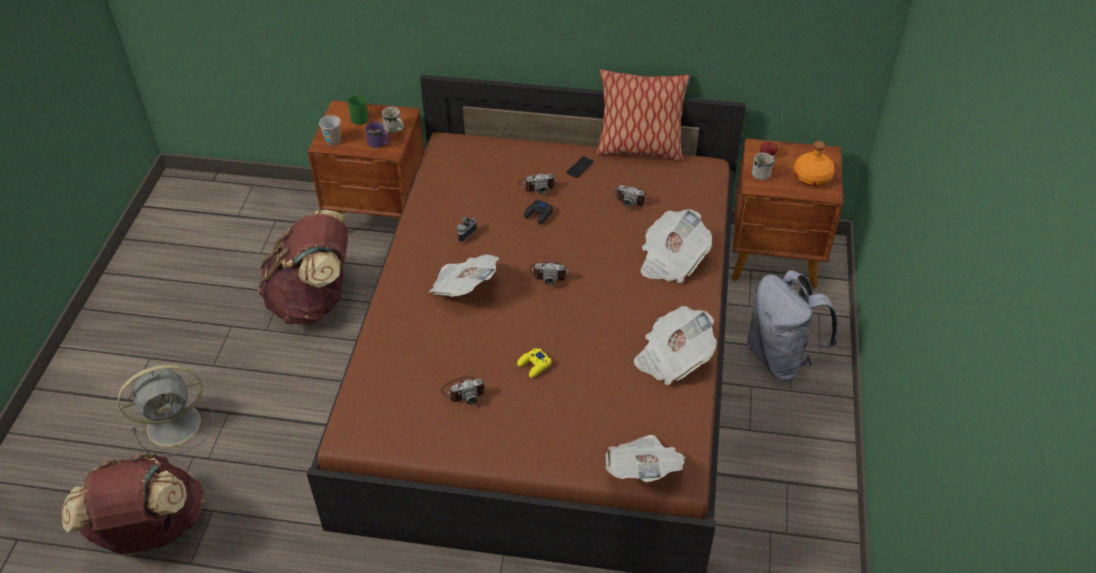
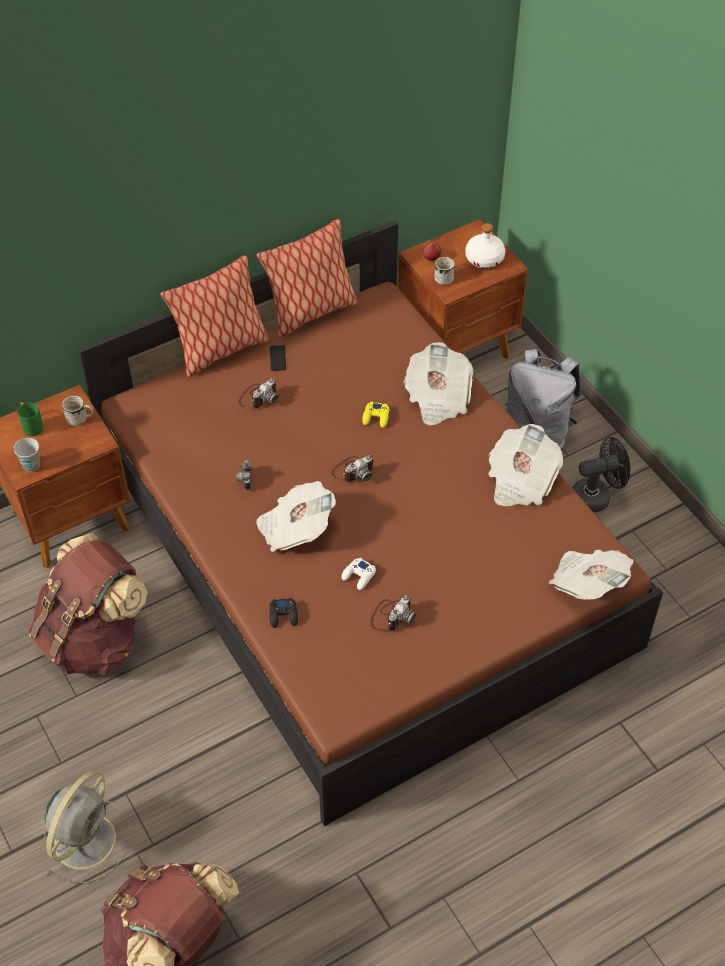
camera: 40 degrees left, 5 degrees up
purple mug [365,121,390,148] -> none
yellow game controller [517,348,552,378] -> yellow game controller moved to [362,402,389,428]
black game controller [524,200,553,224] -> black game controller moved to [269,598,298,628]
camera [613,185,648,207] -> none
orange bottle [794,141,835,186] -> white bottle [465,223,505,269]
none -> pillow [160,255,270,377]
none -> white game controller [341,558,376,590]
none -> black fan [572,437,630,513]

